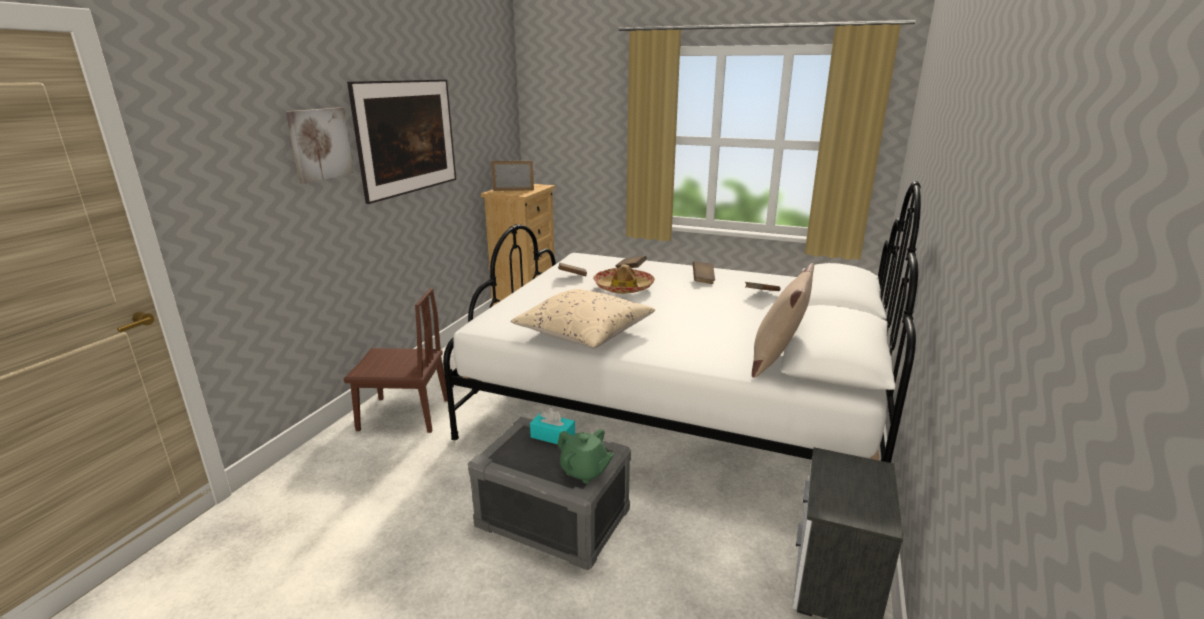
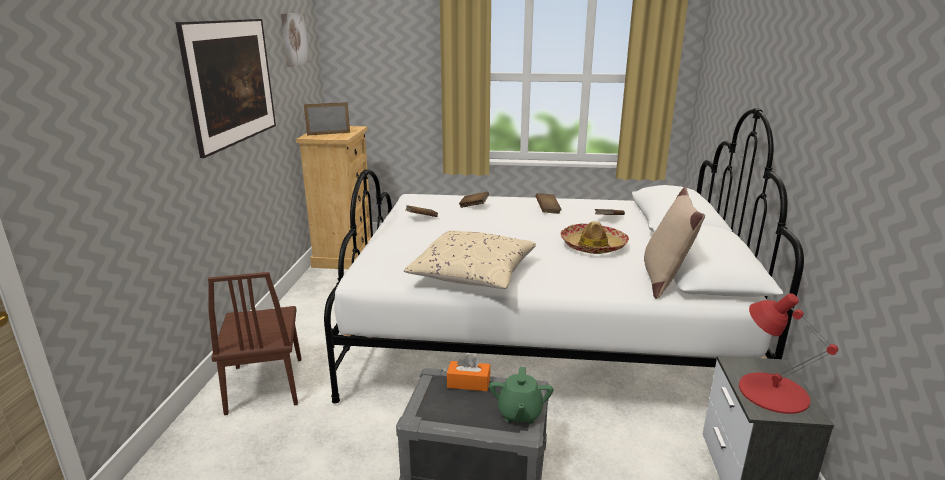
camera: 15 degrees left, 0 degrees up
picture [286,107,354,184] -> picture moved to [281,13,310,67]
brown chair [344,288,448,433] -> brown chair turned 90 degrees clockwise [208,272,301,415]
turquoise tissue box [530,408,575,444] -> orange tissue box [447,354,490,391]
green teapot [557,429,614,483] -> green teapot turned 75 degrees clockwise [489,367,553,424]
hat [593,264,655,294] -> hat moved to [561,221,629,254]
none -> red table lamp [739,293,838,414]

